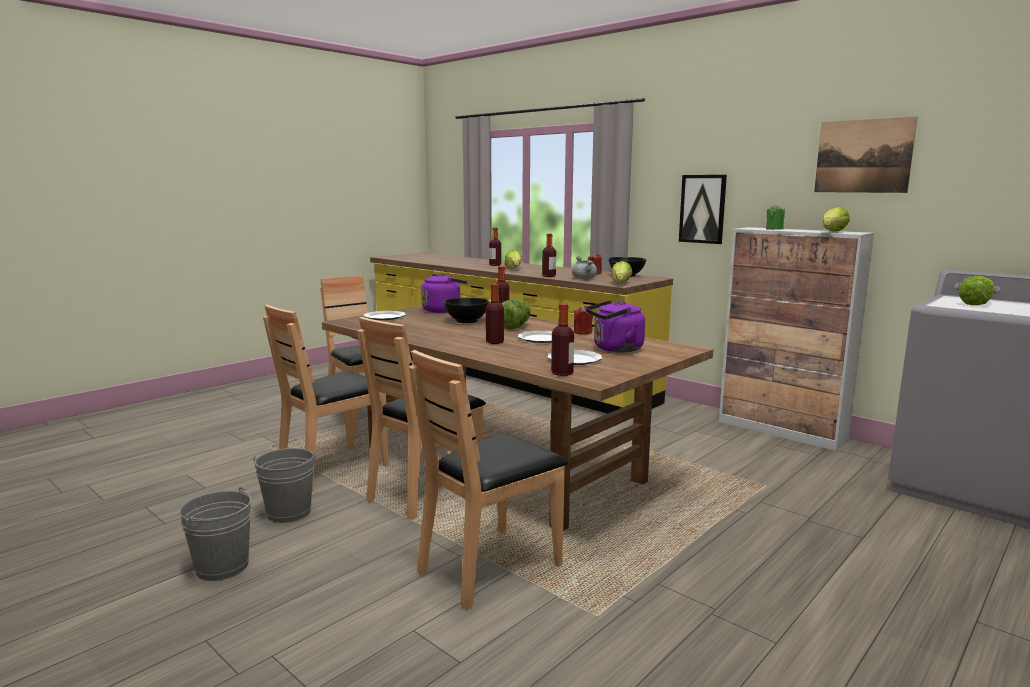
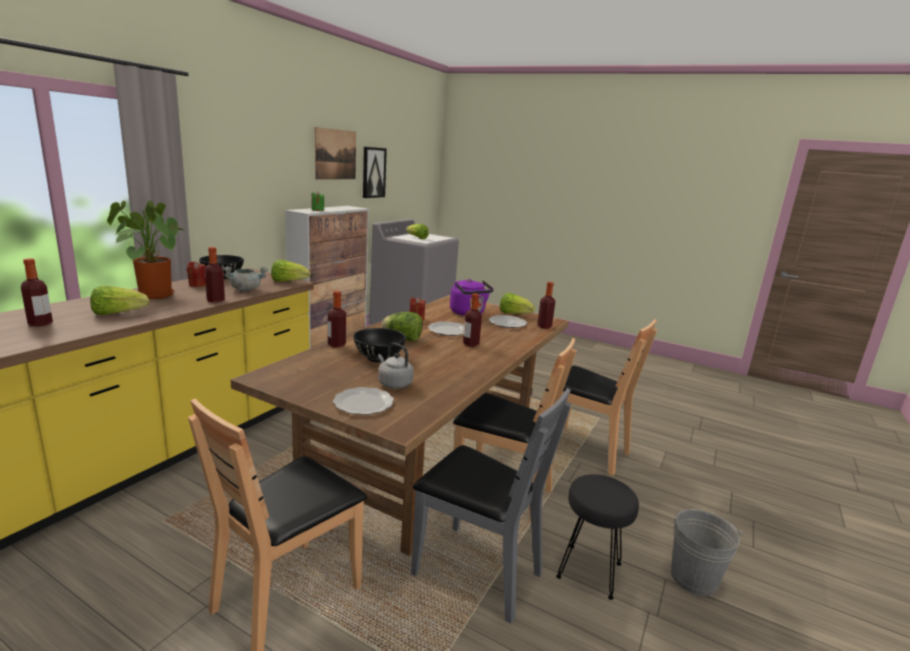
camera: 105 degrees left, 5 degrees up
grey bucket [250,448,317,523] -> black stool [556,474,639,600]
brown chair [263,305,389,490] -> grey chair [411,388,572,623]
purple kettle [421,273,467,313] -> none
picture [679,175,727,244] -> picture moved to [363,147,387,198]
lettuce [822,206,850,232] -> lettuce moved to [500,293,535,314]
none -> potted plant [107,201,185,299]
none -> grey kettle [378,343,413,389]

